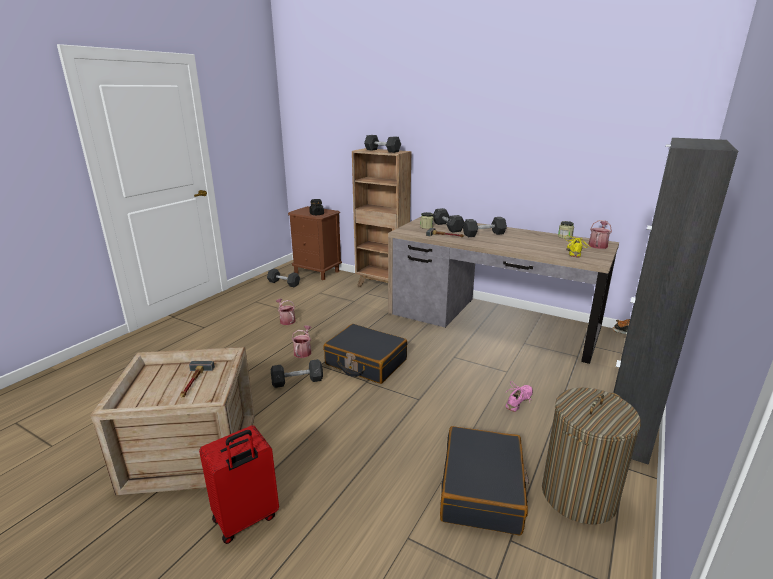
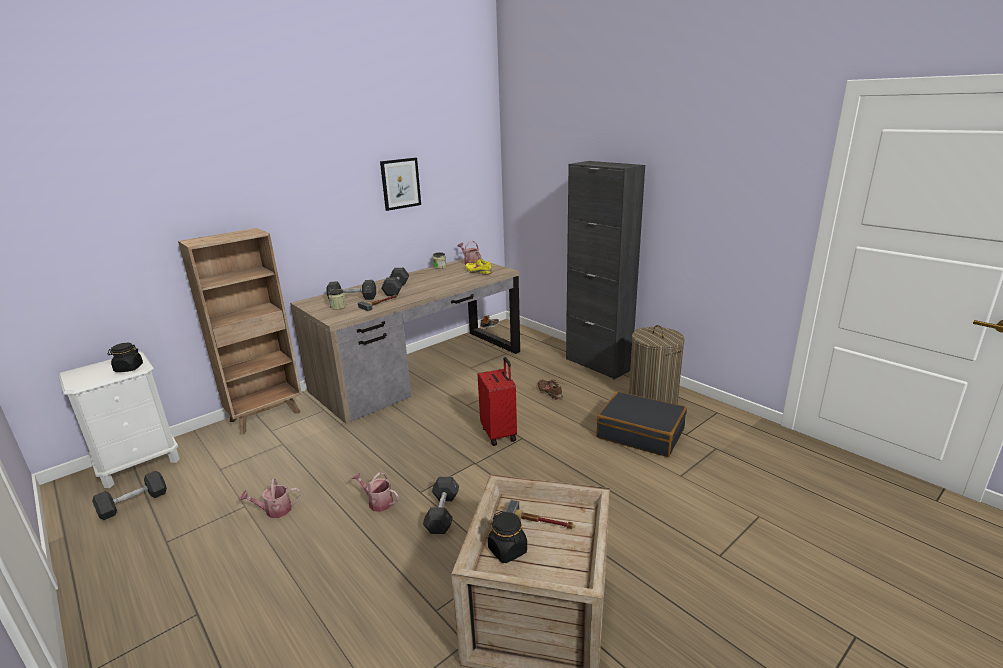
camera: 70 degrees left, 0 degrees up
red suitcase [199,425,279,544] -> red suitcase moved to [478,357,517,446]
brown nightstand [288,206,342,280] -> white nightstand [58,352,180,488]
black suitcase [323,324,407,384] -> none
grey dumbbell [364,135,401,153] -> none
pink shoe [505,381,533,412] -> brown shoe [538,380,563,400]
none -> picture [380,157,421,211]
none -> black jar [488,511,527,563]

